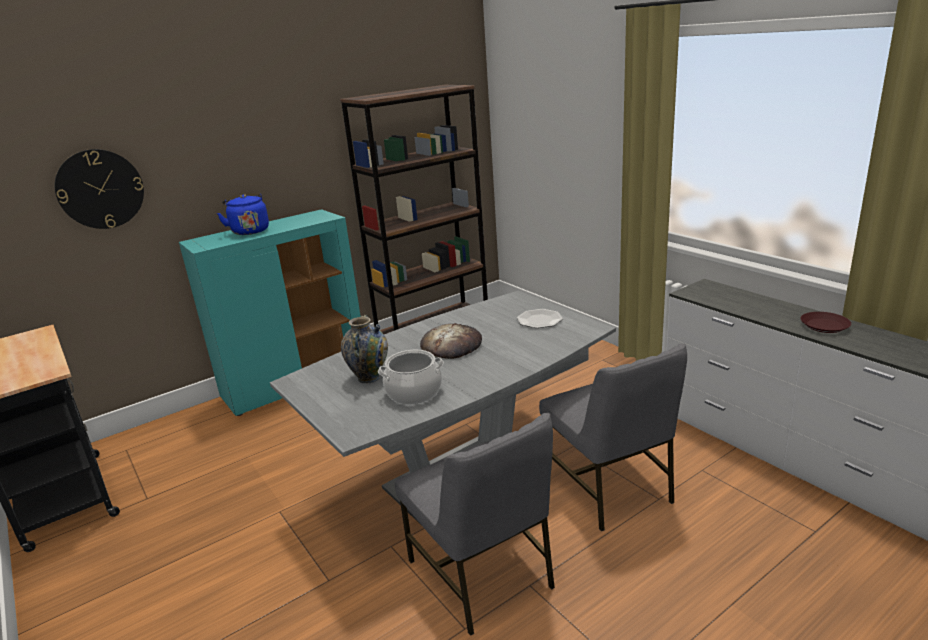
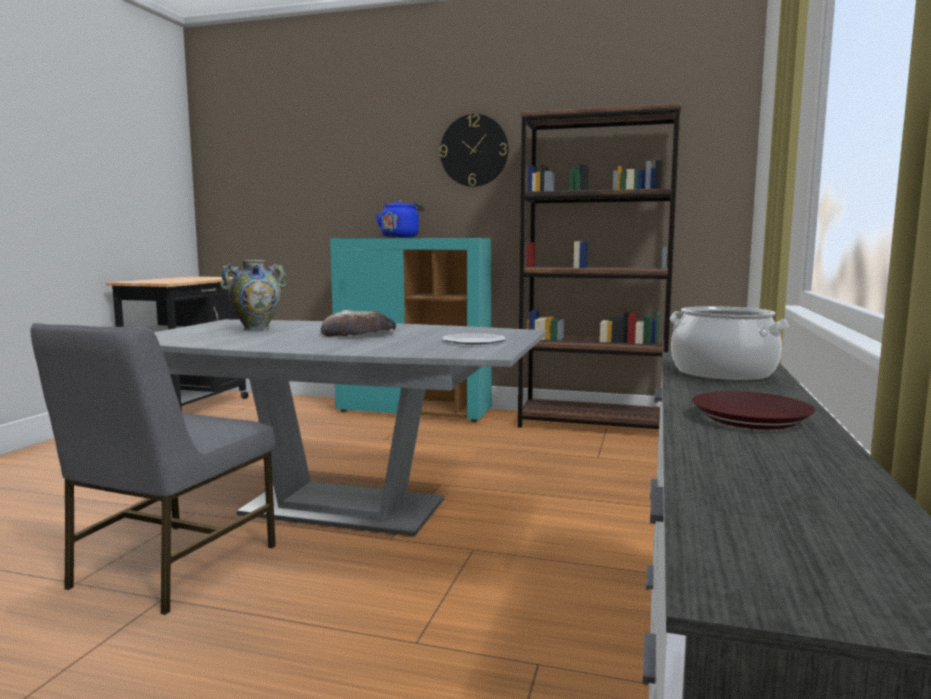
camera: 50 degrees right, 15 degrees down
wall clock [55,149,144,229] -> wall clock moved to [440,114,509,187]
cooking pot [378,350,444,405] -> cooking pot moved to [670,306,789,381]
grey chair [539,344,687,531] -> none

